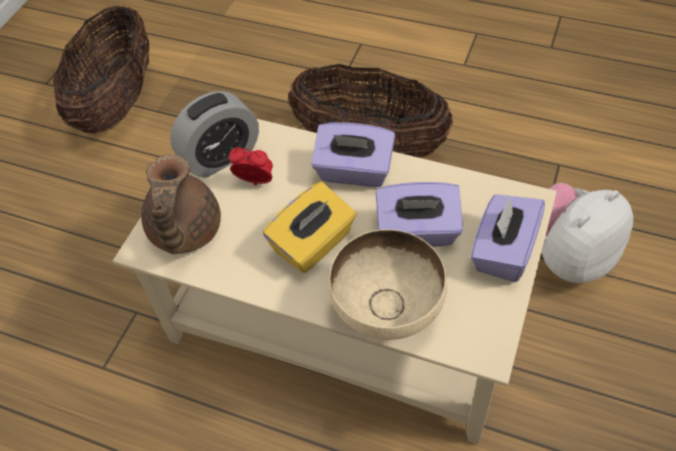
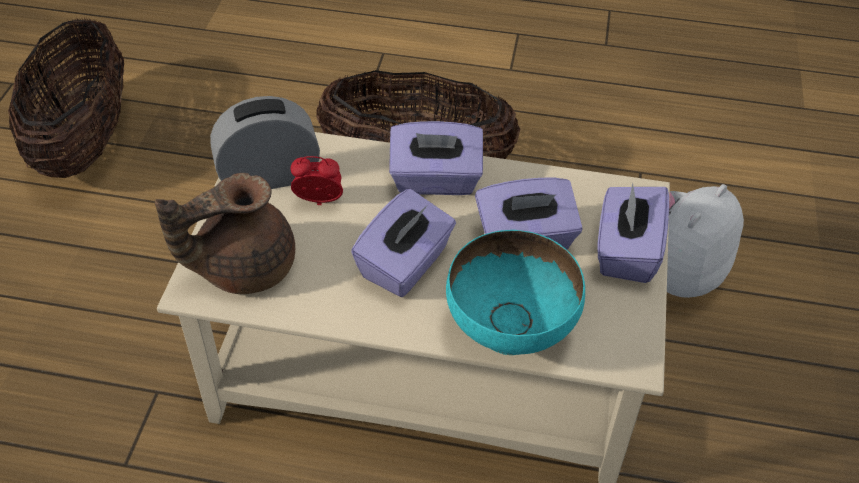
camera: 15 degrees left, 5 degrees down
brown teapot [141,155,221,254] -> brown teapot turned 75 degrees clockwise [155,173,295,294]
alarm clock [170,91,259,178] -> alarm clock turned 150 degrees counterclockwise [210,96,320,189]
yellow tissue box [263,182,356,273] -> purple tissue box [351,189,456,297]
beige bowl [328,229,447,340] -> turquoise bowl [446,230,585,355]

